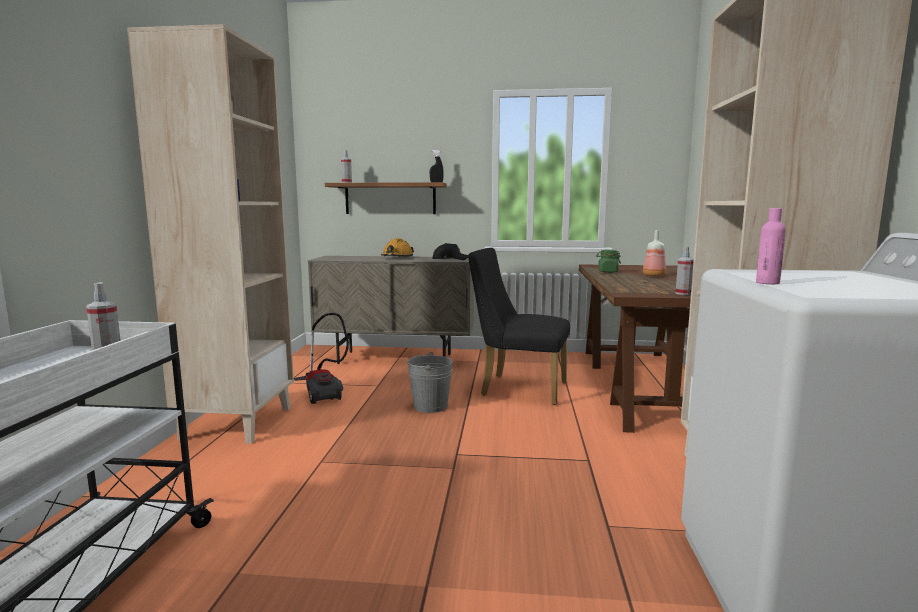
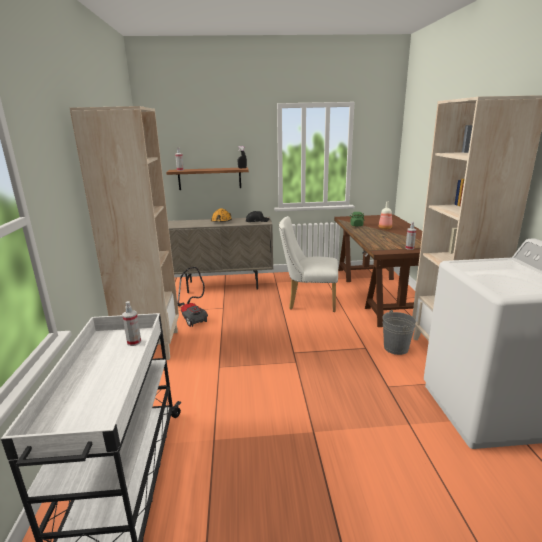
camera: 10 degrees left, 10 degrees up
grey bucket [407,352,453,413] -> grey bucket moved to [382,310,416,355]
black chair [468,248,570,405] -> white chair [279,216,338,312]
pink bottle [756,208,786,284] -> none

